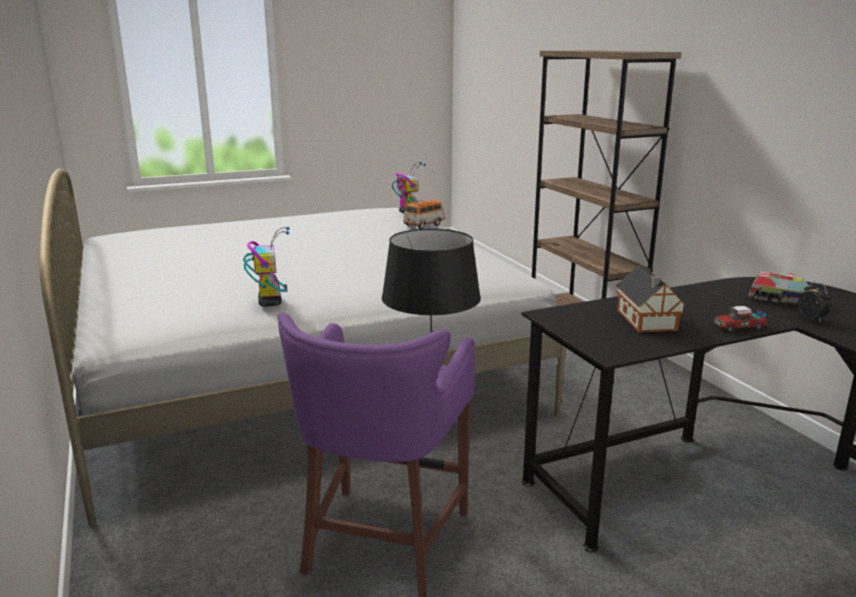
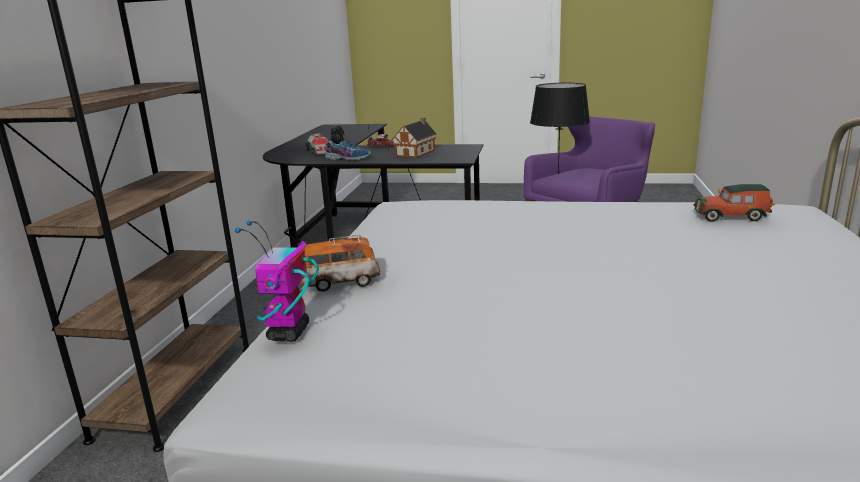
camera: 145 degrees left, 0 degrees up
toy robot [243,227,290,307] -> none
none -> shoe [325,137,371,161]
none -> toy car [693,184,775,222]

